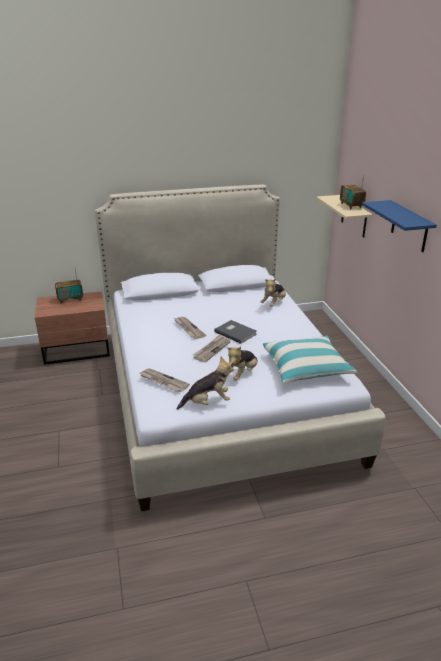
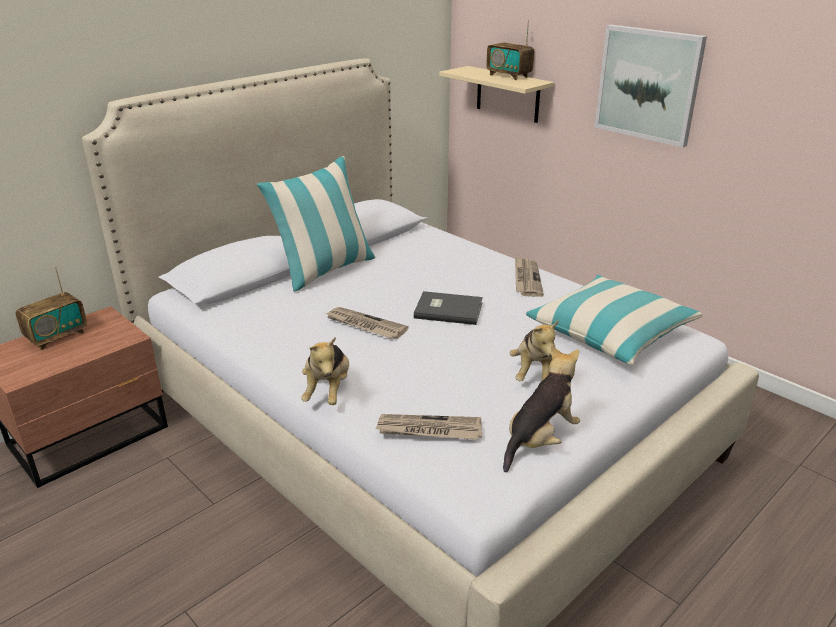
camera: 30 degrees left, 0 degrees up
newspaper [193,334,231,362] -> newspaper moved to [515,257,544,297]
plush toy [260,278,286,307] -> plush toy moved to [301,337,349,405]
blue shelf [362,200,437,252] -> picture [595,25,707,148]
none -> pillow [257,156,376,292]

